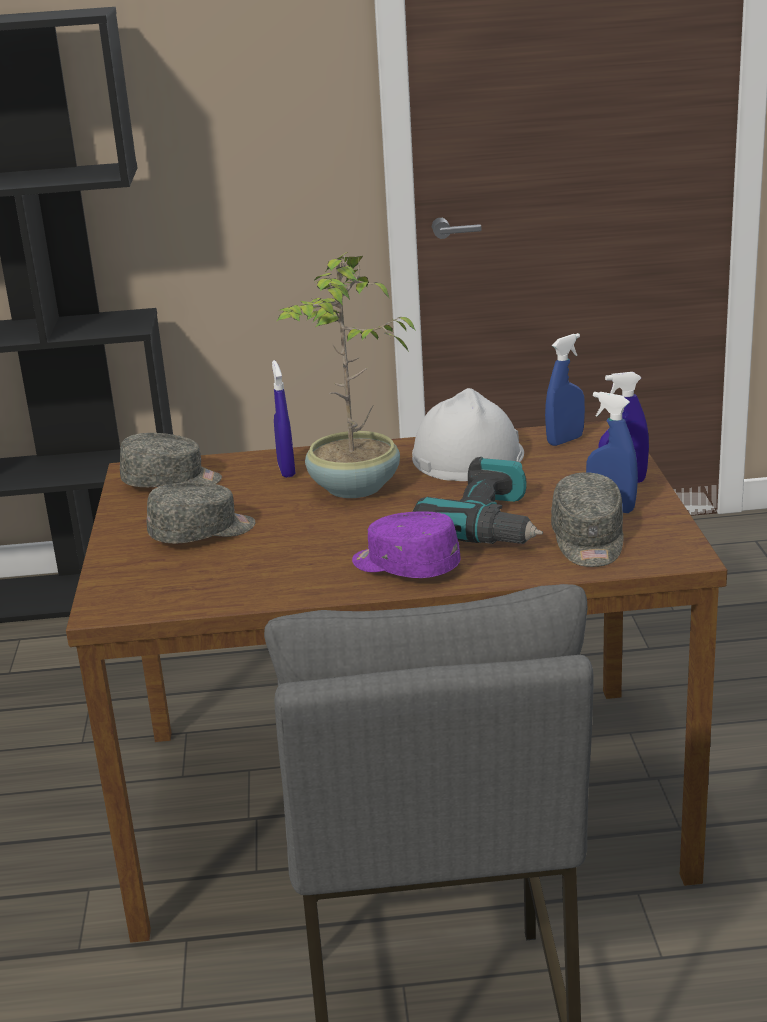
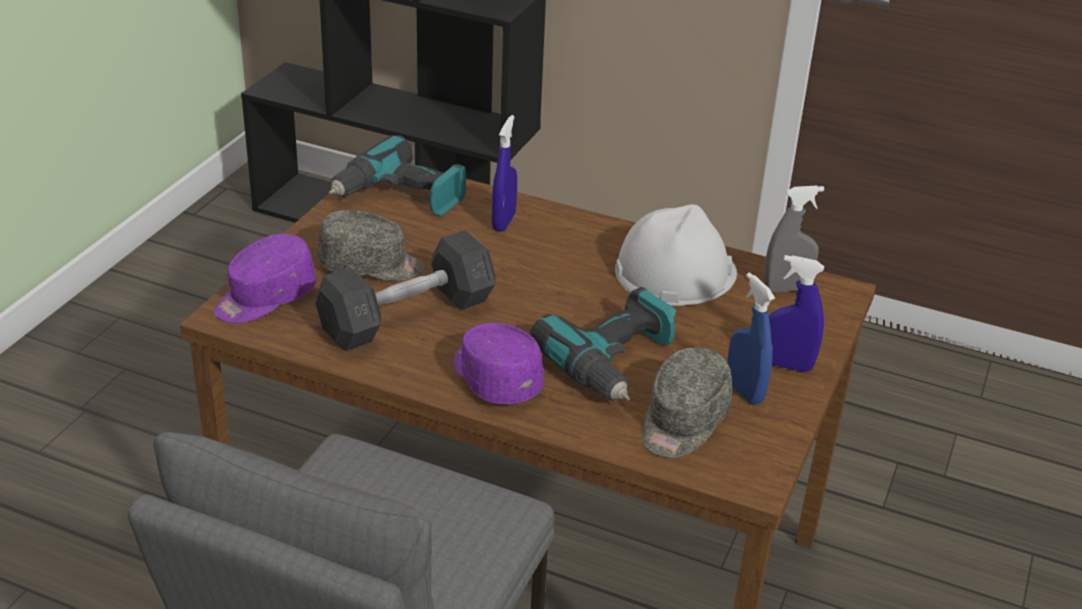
camera: 25 degrees right, 10 degrees up
grey cap [120,433,222,487] -> power drill [328,135,466,216]
potted plant [277,252,416,498] -> none
blue spray bottle [545,333,585,446] -> grey spray bottle [764,186,824,292]
none -> purple cap [214,234,316,323]
none -> grey dumbbell [315,230,495,351]

